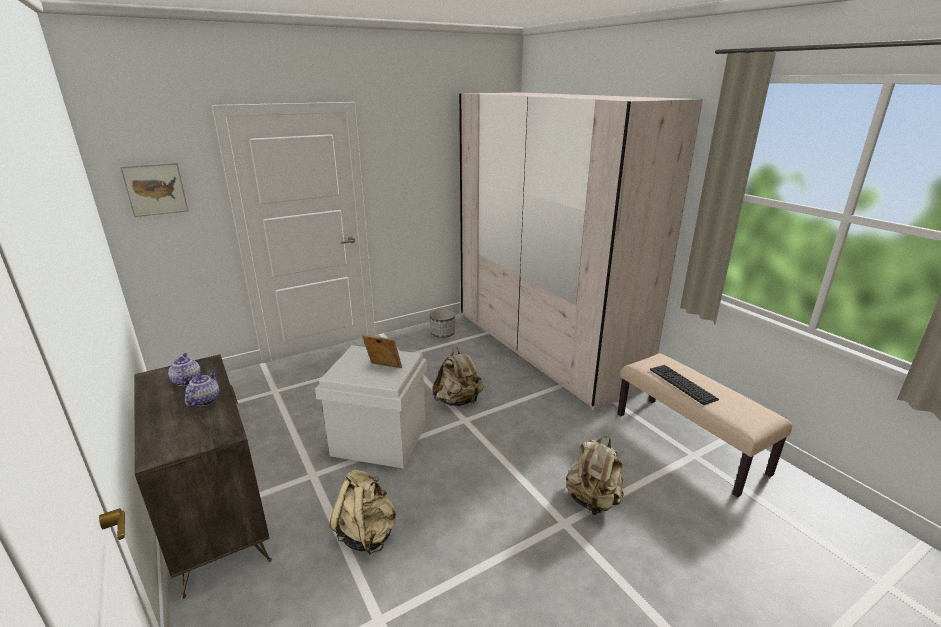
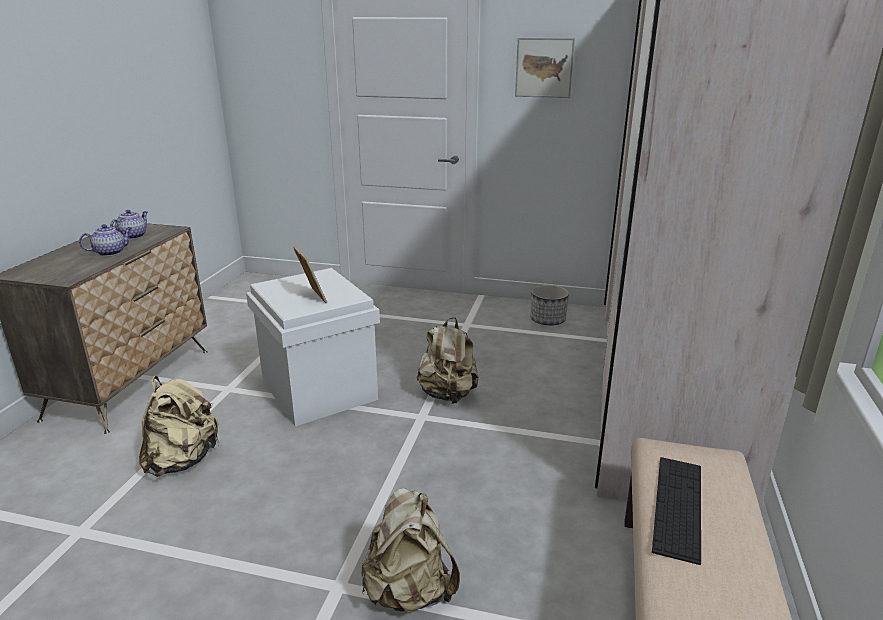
camera: 45 degrees right, 0 degrees up
picture [120,163,189,217] -> picture moved to [515,38,575,98]

